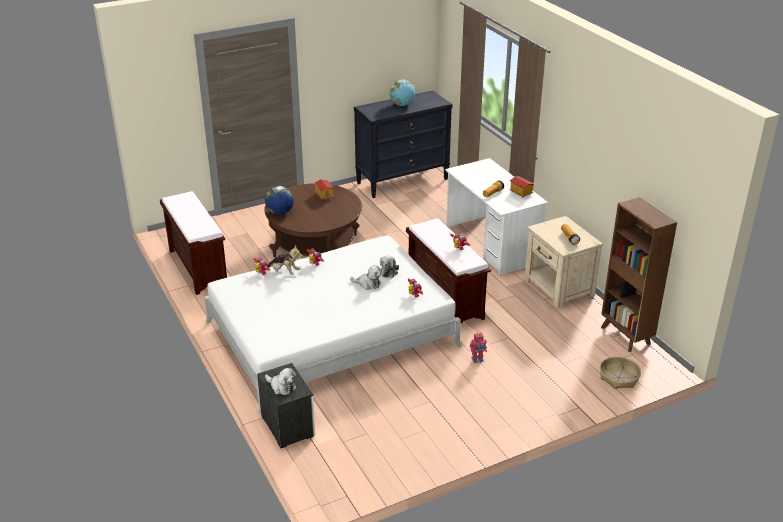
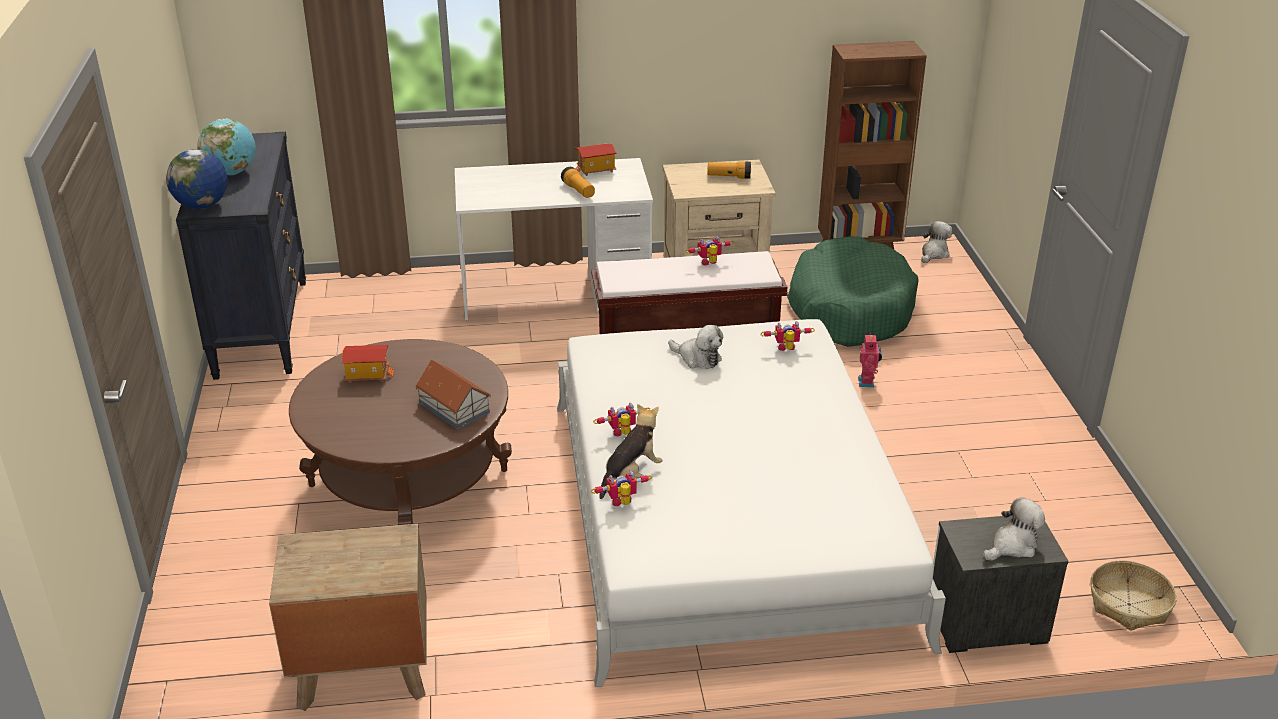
camera: 70 degrees left, 0 degrees up
brown bench [160,191,227,295] -> brown nightstand [269,524,427,711]
globe [265,186,294,215] -> globe moved to [166,149,228,209]
plush toy [350,265,381,290] -> plush toy moved to [921,221,952,263]
basket [600,357,641,389] -> basket moved to [1090,560,1177,630]
none -> toy house [415,360,491,429]
none -> green dog bed [787,236,919,347]

